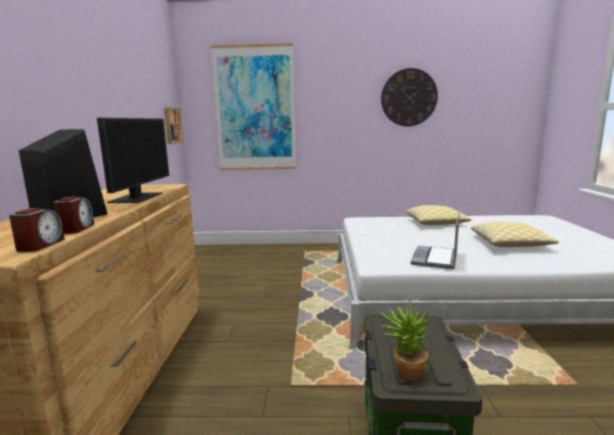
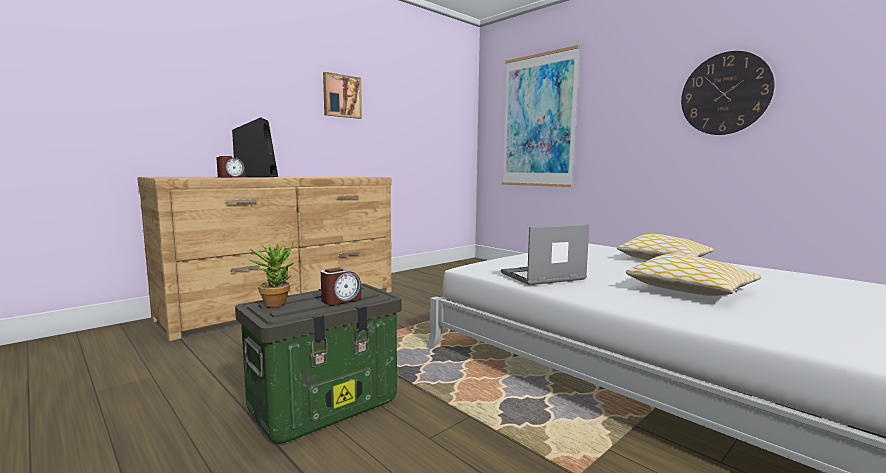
camera: 45 degrees right, 5 degrees down
alarm clock [9,208,65,252] -> alarm clock moved to [321,267,361,305]
monitor [97,118,169,203] -> none
picture [164,108,183,144] -> picture moved to [323,72,362,119]

